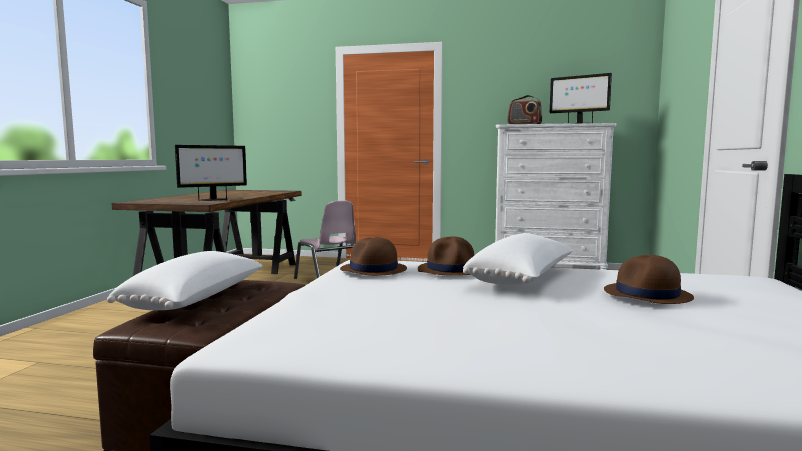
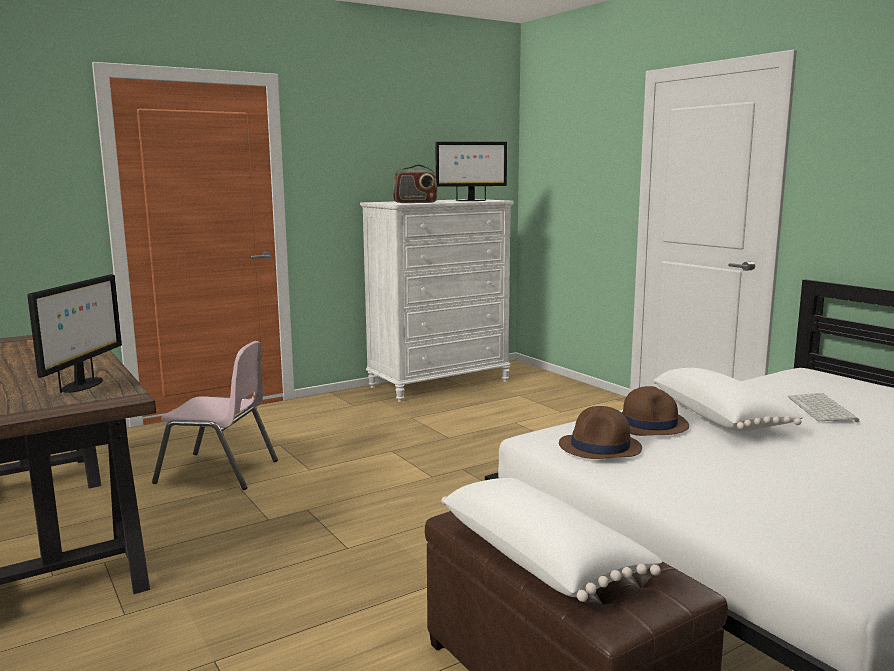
camera: 45 degrees left, 5 degrees up
brown hat [604,255,694,304] -> keyboard [788,393,859,423]

